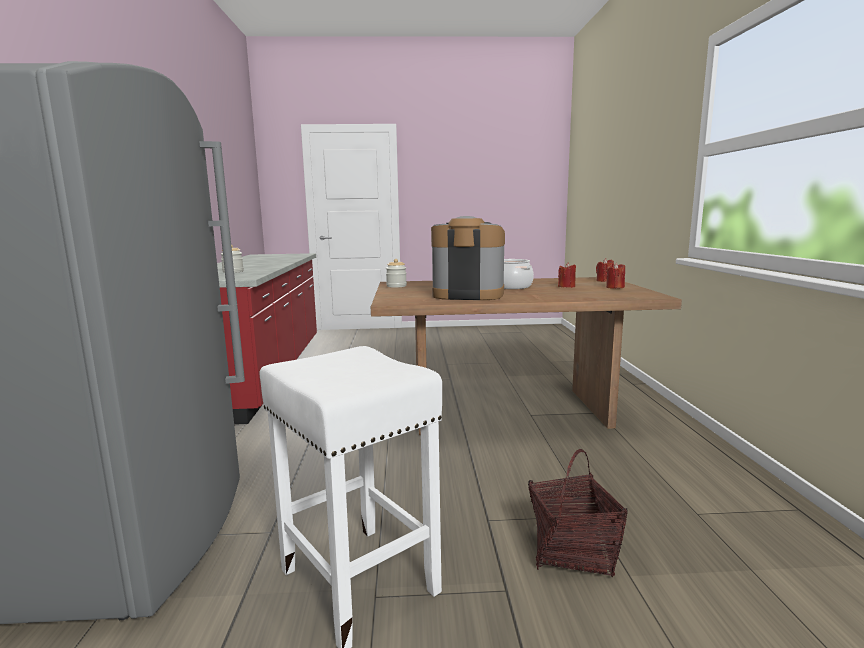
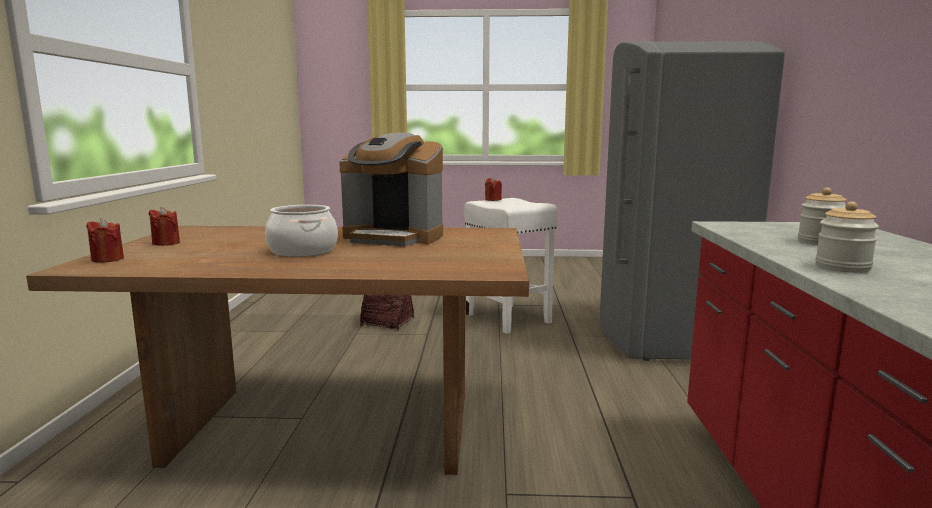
camera: 175 degrees left, 0 degrees up
jar [386,259,407,288] -> jar moved to [815,201,879,273]
red candle [558,262,576,288] -> red candle moved to [485,177,502,201]

